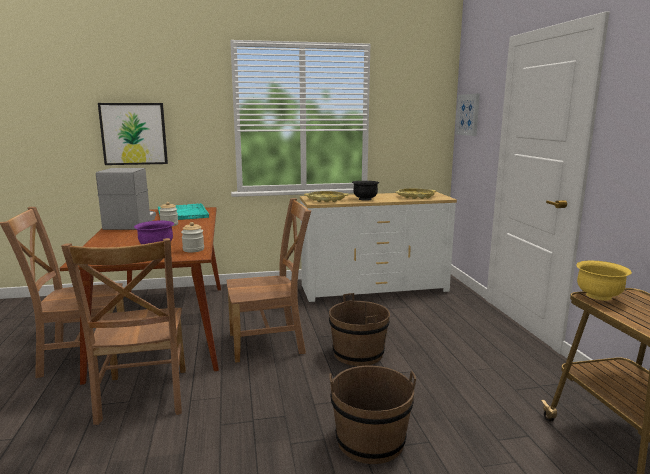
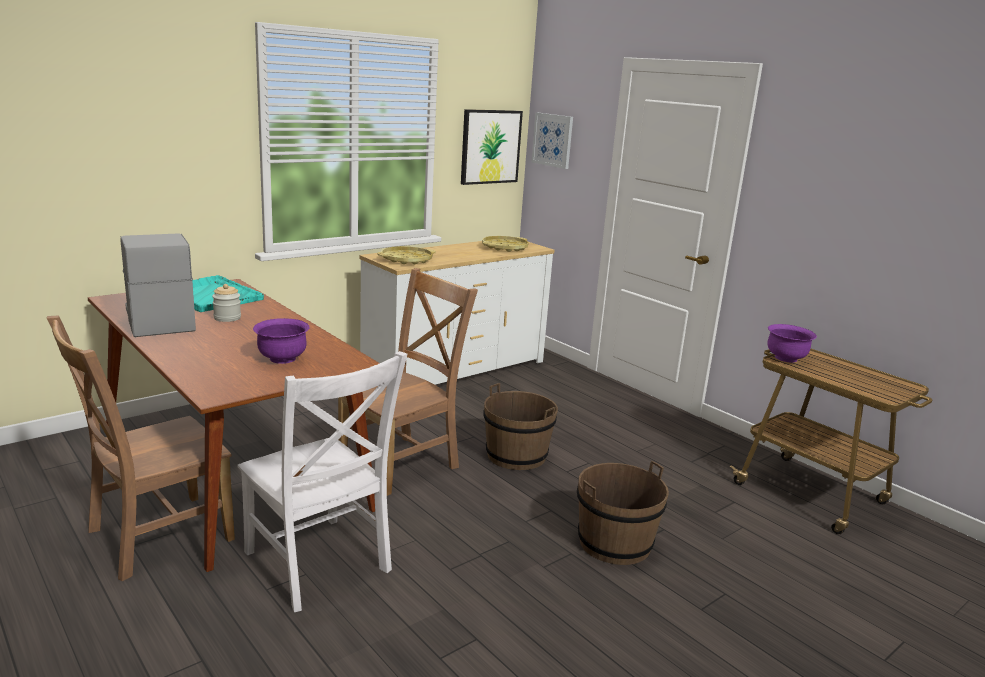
camera: 30 degrees left, 5 degrees up
brown chair [61,238,186,425] -> white chair [237,351,407,612]
picture [98,103,168,165] -> picture moved to [461,109,523,185]
jar [181,222,204,252] -> none
black bowl [352,181,379,201] -> none
yellow bowl [576,261,632,300] -> purple bowl [767,324,817,362]

